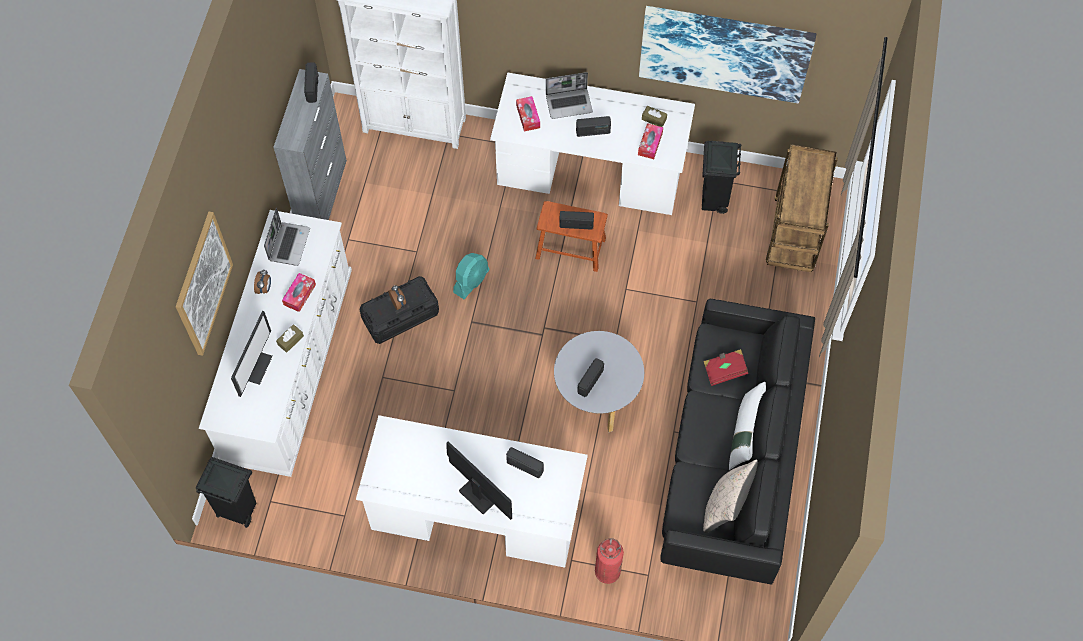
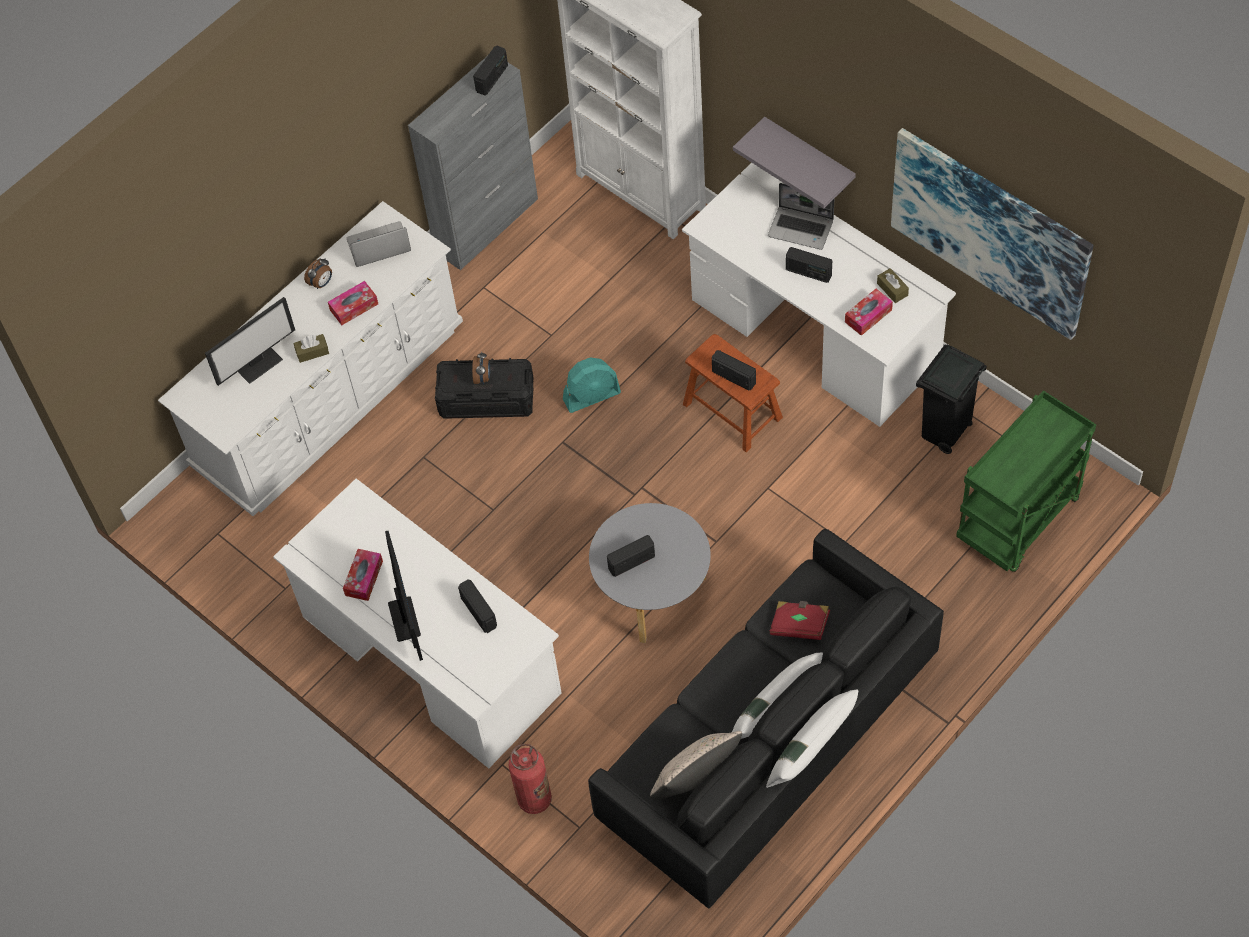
camera: 35 degrees right, 5 degrees down
picture [175,212,233,356] -> none
black trash can [196,457,256,528] -> none
laptop [264,208,310,266] -> laptop turned 150 degrees counterclockwise [347,221,411,267]
tissue box [516,96,540,132] -> tissue box moved to [343,549,383,601]
brown cart [766,144,838,273] -> green cart [956,390,1096,572]
none -> grey shelf [733,117,856,208]
none -> white pillow [766,689,858,788]

